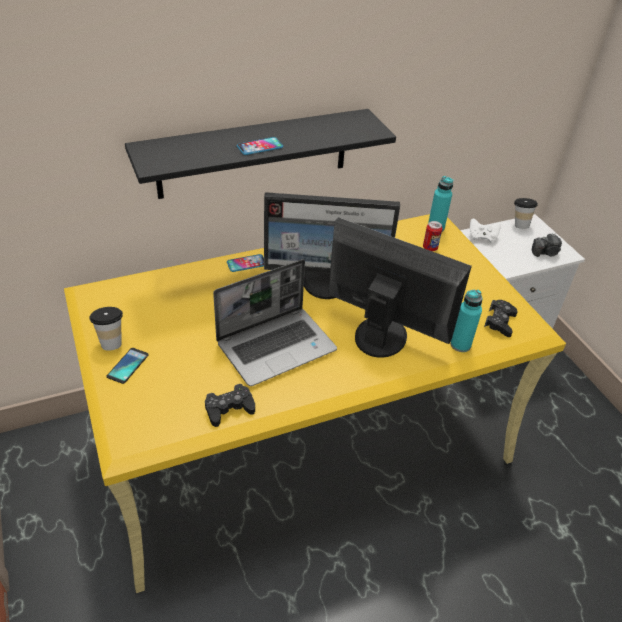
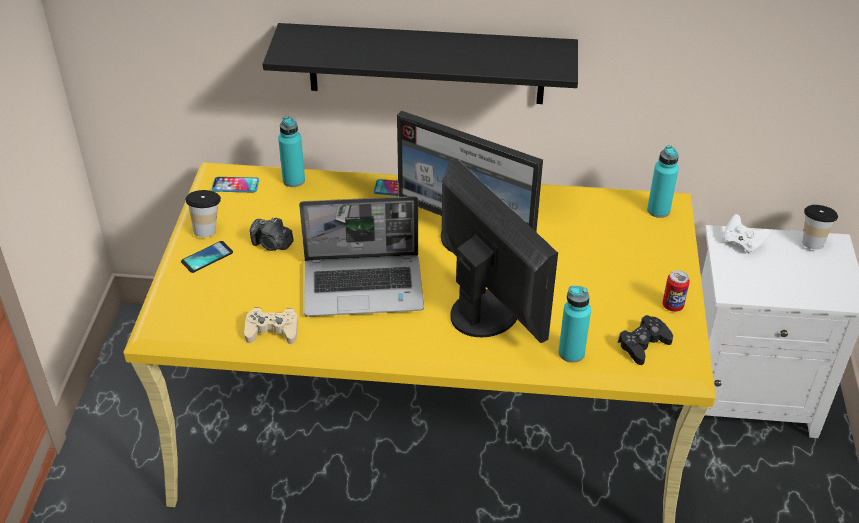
camera: 30 degrees right, 0 degrees up
black game controller [205,384,255,427] -> beige game controller [244,308,298,344]
phone [237,137,283,155] -> phone moved to [212,177,259,192]
can [423,221,442,251] -> can moved to [662,270,690,312]
camera [532,233,562,257] -> camera moved to [250,218,294,251]
none -> turquoise bottle [278,116,305,187]

